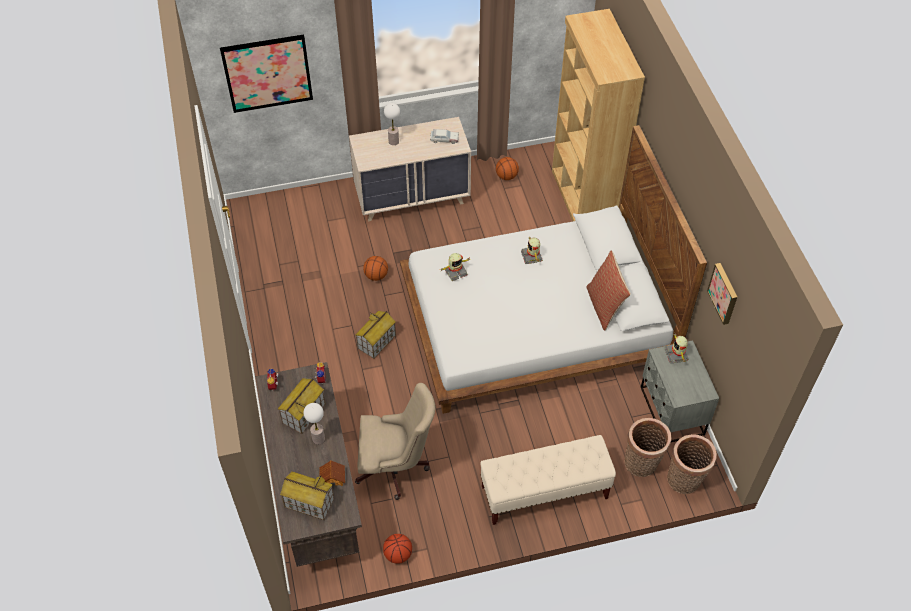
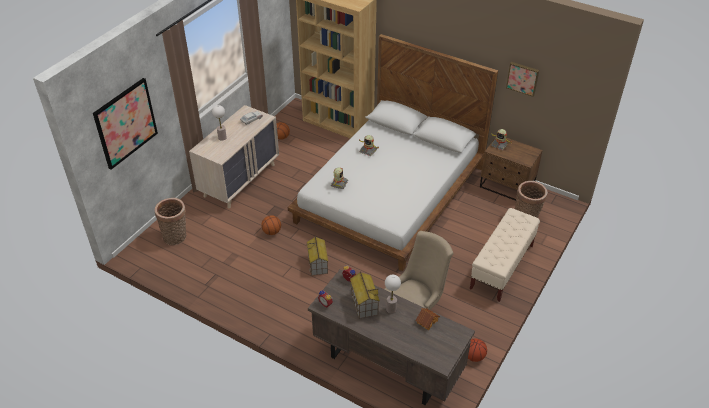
camera: 45 degrees left, 10 degrees down
toy house [280,471,334,520] -> none
pillow [586,250,631,331] -> none
grey nightstand [641,340,719,442] -> brown nightstand [480,137,543,201]
basket [667,434,717,494] -> basket moved to [155,198,186,245]

